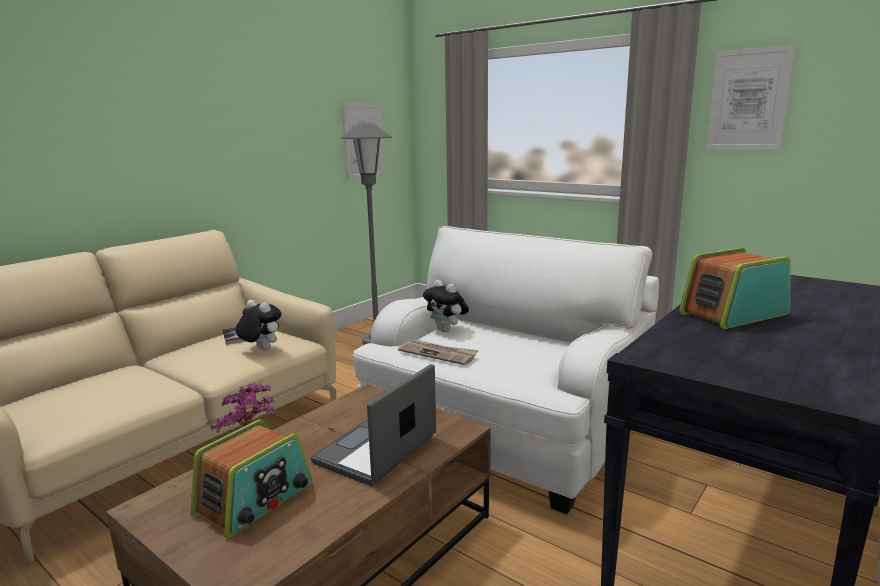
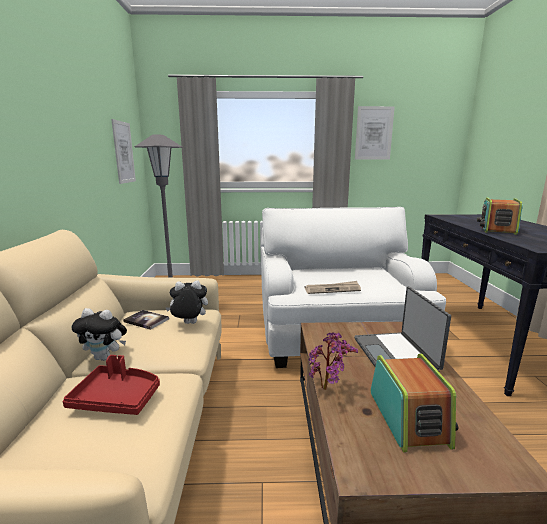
camera: 40 degrees left, 0 degrees up
plush toy [423,280,469,332] -> plush toy moved to [72,308,127,361]
none -> red tray [62,355,160,415]

